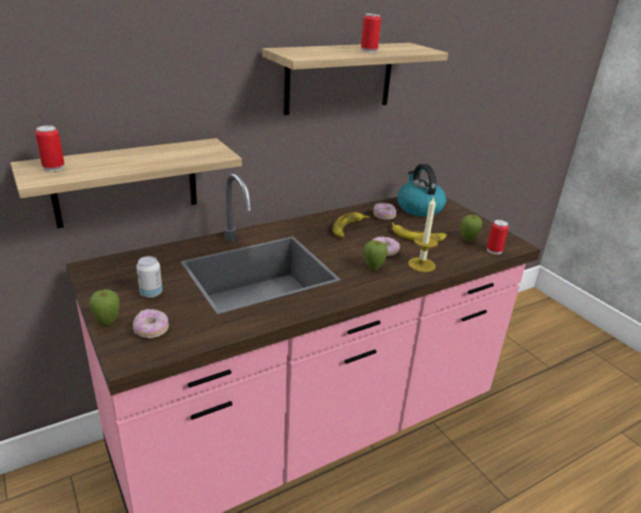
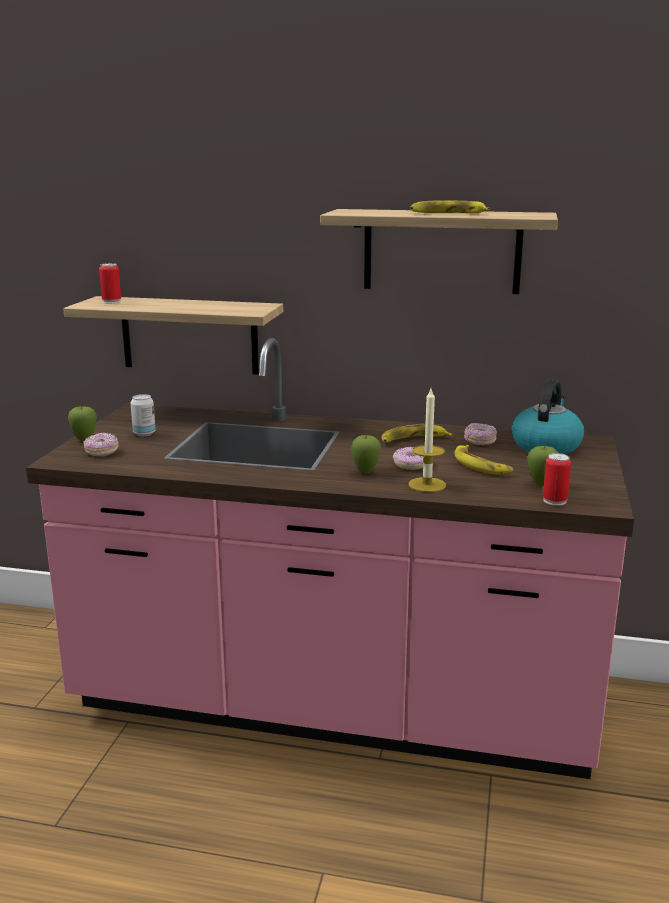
camera: 45 degrees right, 10 degrees down
can [361,13,381,53] -> banana [410,200,490,213]

